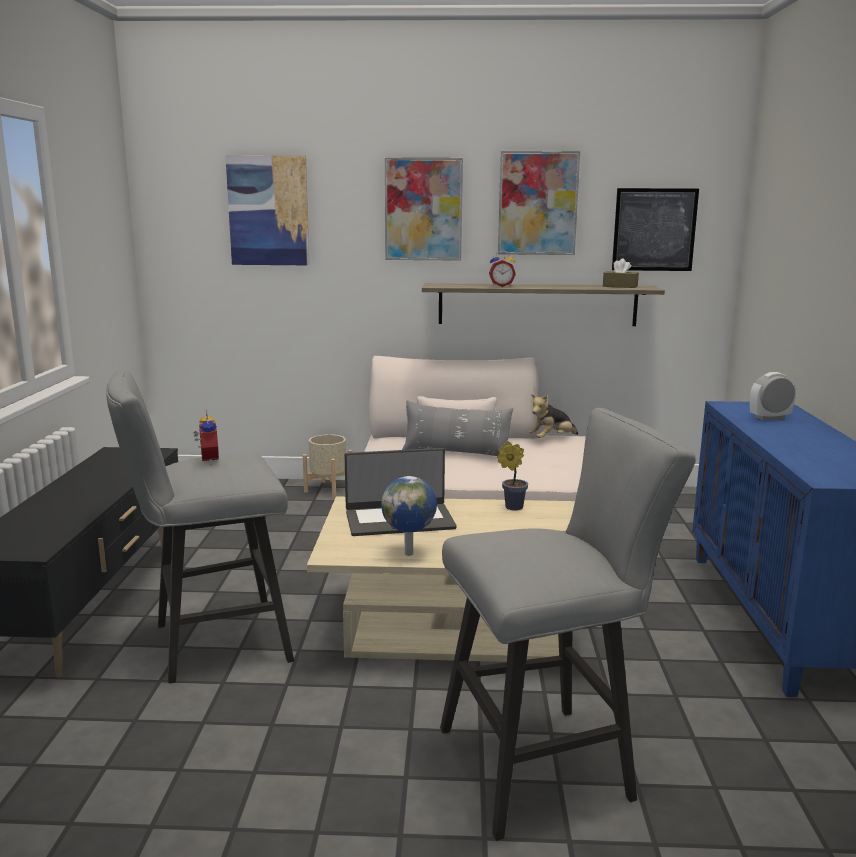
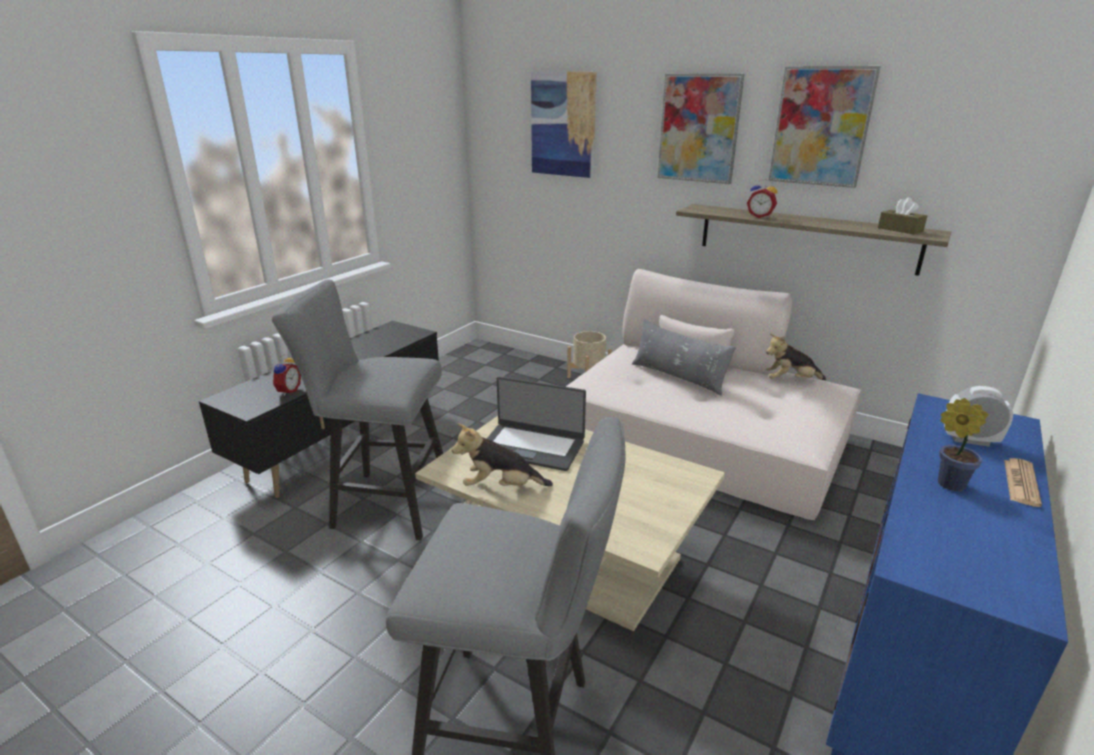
camera: 30 degrees right, 10 degrees up
alarm clock [193,410,219,464] -> alarm clock moved to [272,354,301,396]
globe [381,476,437,556] -> plush toy [452,423,553,486]
potted plant [497,442,528,510] -> potted plant moved to [938,398,988,491]
picture [612,188,699,271] -> none
none -> newspaper [1004,458,1042,507]

